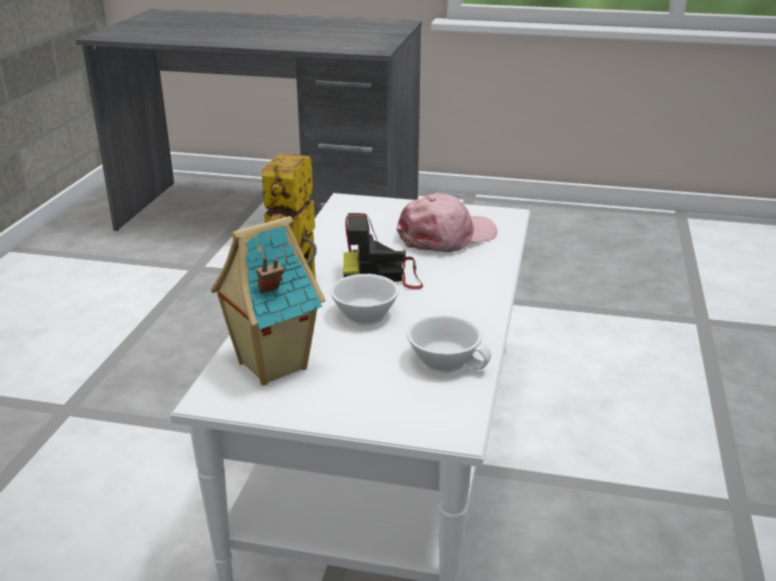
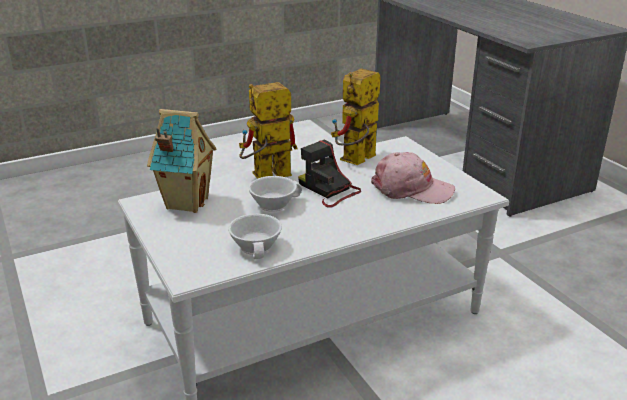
camera: 50 degrees right, 0 degrees up
none -> toy robot [331,69,381,165]

